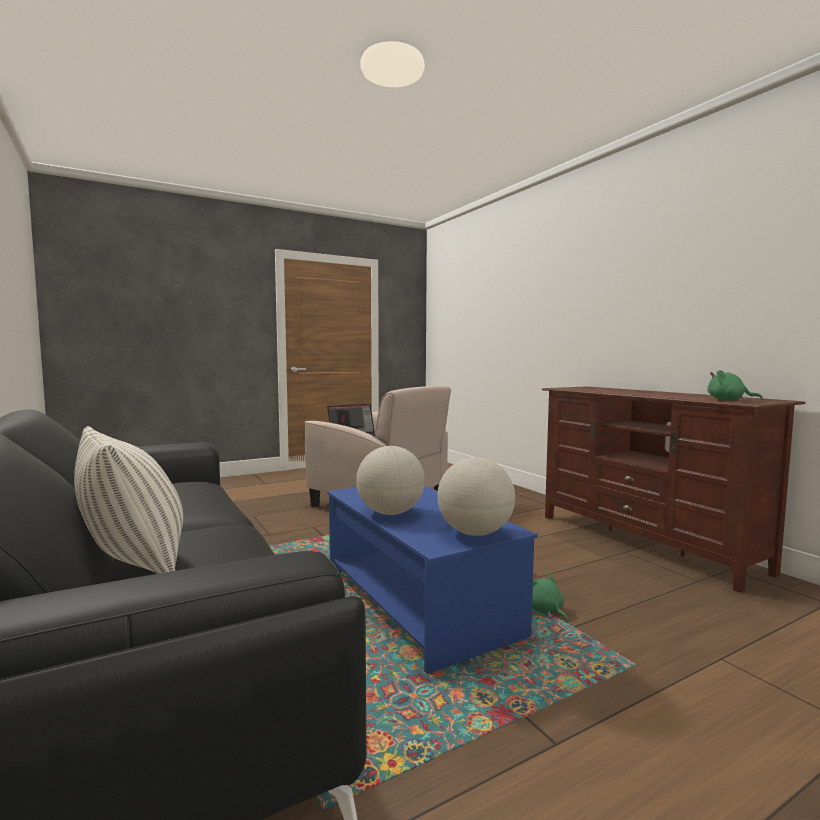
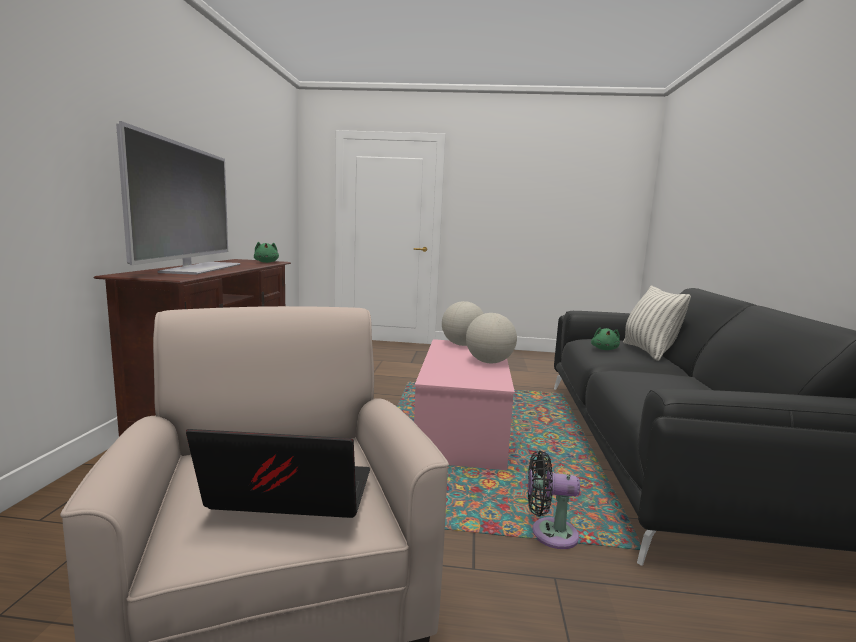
camera: 145 degrees left, 5 degrees up
blue coffee table [327,485,538,674] -> pink coffee table [414,339,515,470]
green plush toy [532,573,568,622] -> green plush toy moved to [591,328,620,350]
none -> television [116,121,240,275]
none -> black fan [528,451,580,549]

